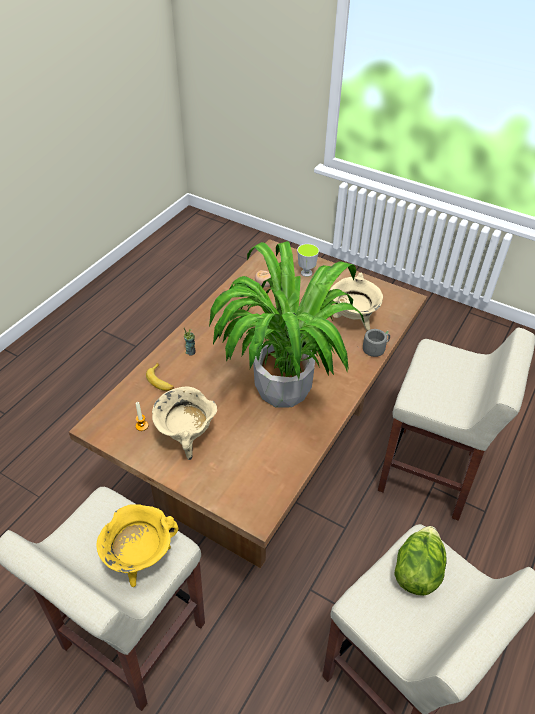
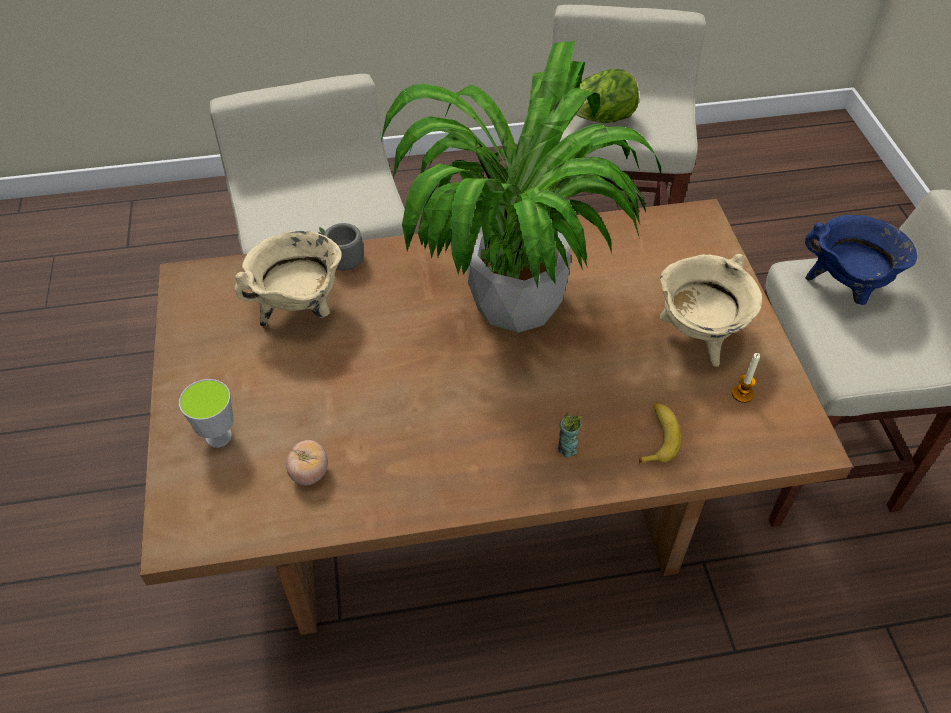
camera: 130 degrees left, 5 degrees up
yellow cooking pot [96,504,178,587] -> blue cooking pot [805,215,917,305]

